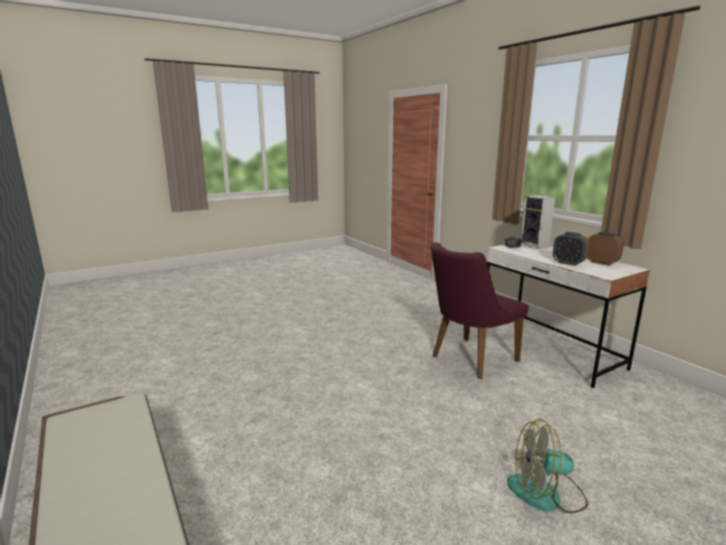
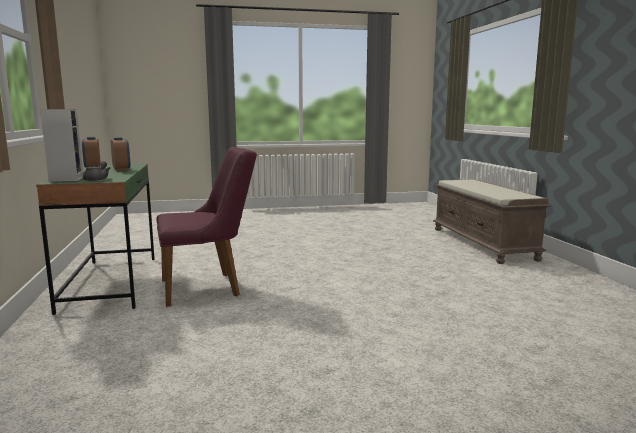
camera: 160 degrees left, 5 degrees down
white desk [487,245,650,388] -> green desk [36,164,155,315]
fan [507,419,588,513] -> none

